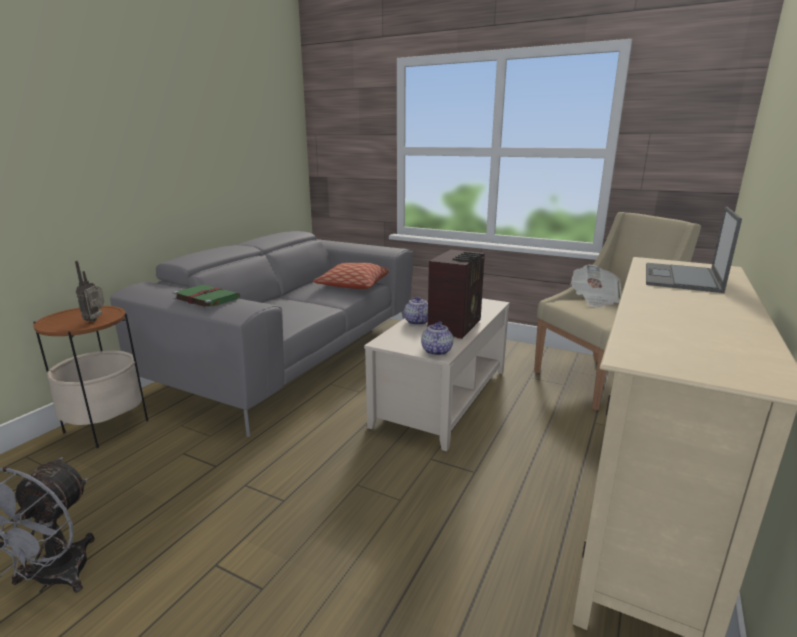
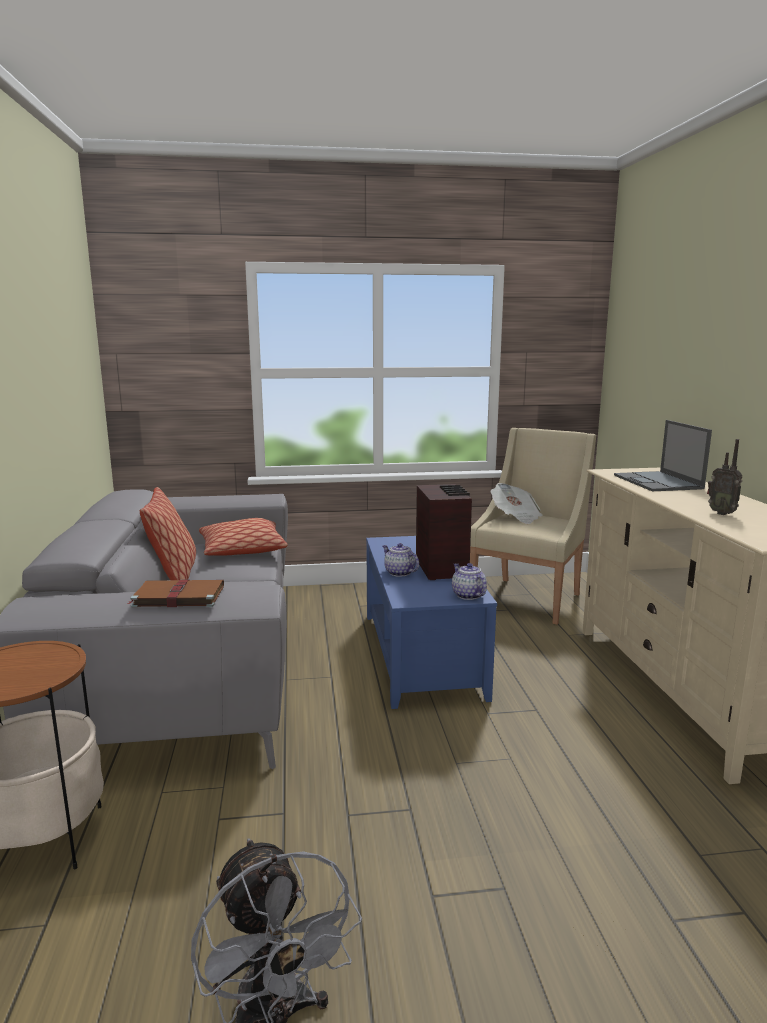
camera: 35 degrees left, 5 degrees down
radio [75,261,104,322] -> radio moved to [707,439,742,515]
green book [173,285,240,309] -> brown book [127,580,224,608]
beige coffee table [364,298,510,451] -> blue coffee table [366,536,497,709]
none -> pillow [140,487,196,580]

